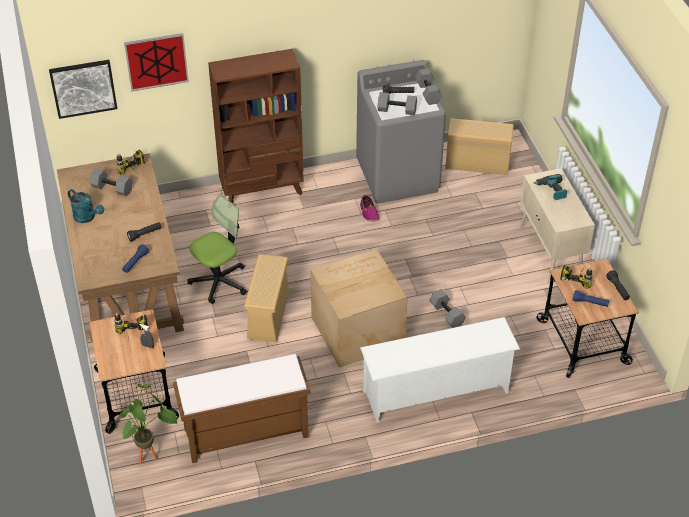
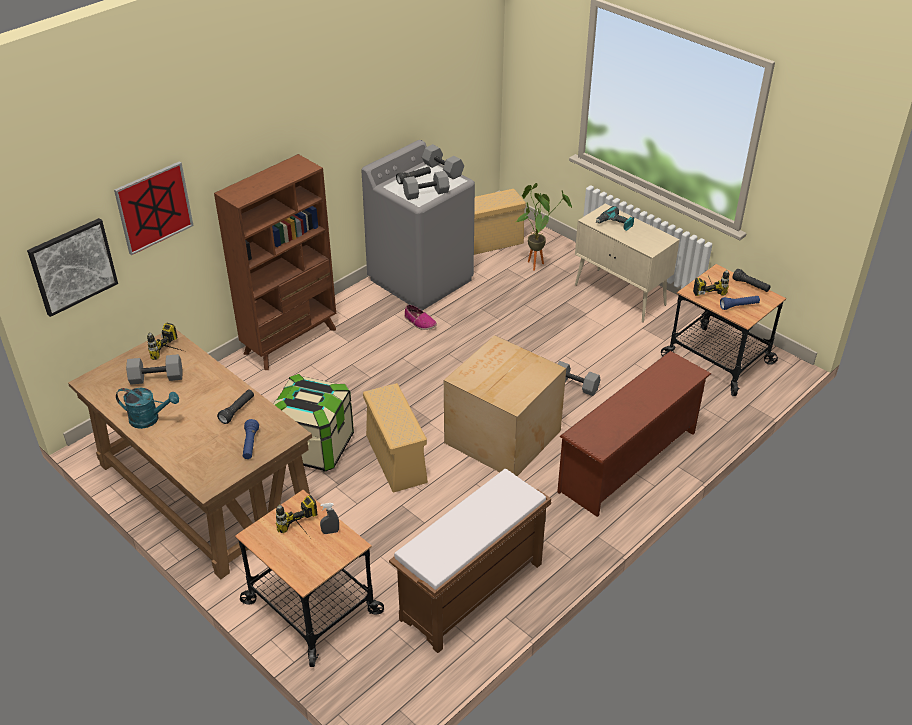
camera: 30 degrees left, 5 degrees down
potted plant [120,384,177,464] -> potted plant moved to [516,183,572,271]
office chair [187,195,247,304] -> storage box [273,374,354,472]
white shoe rack [360,317,520,422] -> brown shoe rack [557,351,711,517]

